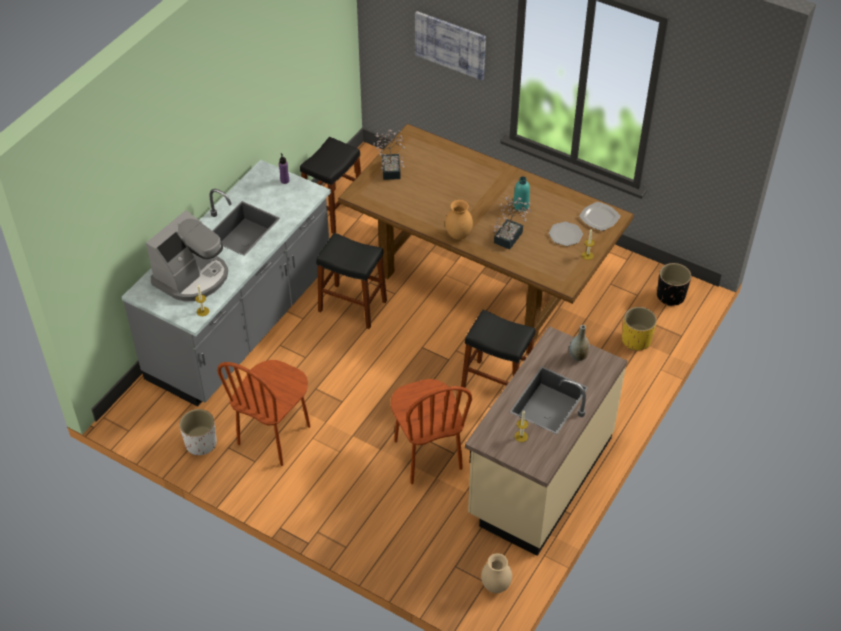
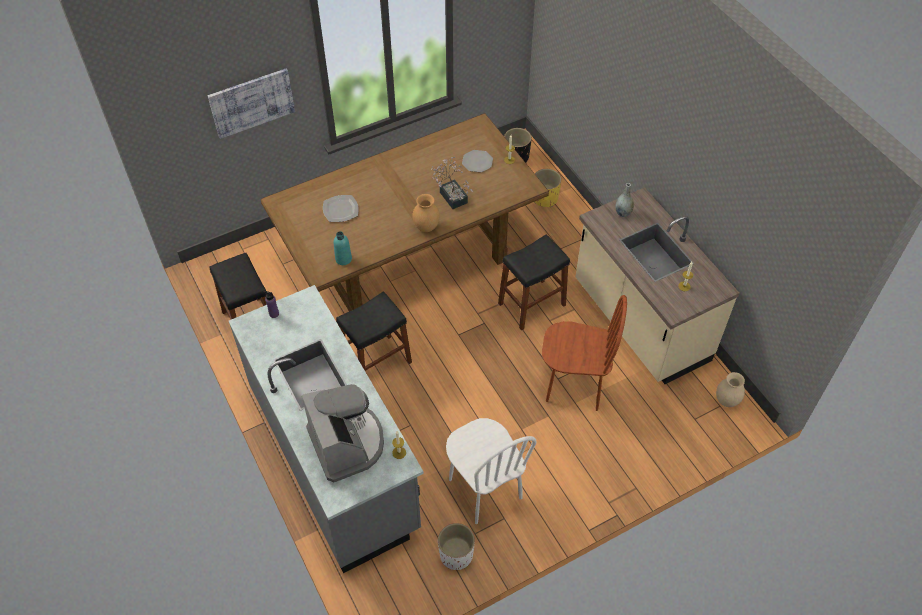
camera: 60 degrees left, 5 degrees up
brown chair [217,360,310,466] -> white chair [446,418,536,524]
potted plant [373,130,405,180] -> none
turquoise bottle [513,176,530,212] -> turquoise bottle moved to [334,231,352,265]
plate [579,202,620,231] -> plate moved to [323,195,359,222]

